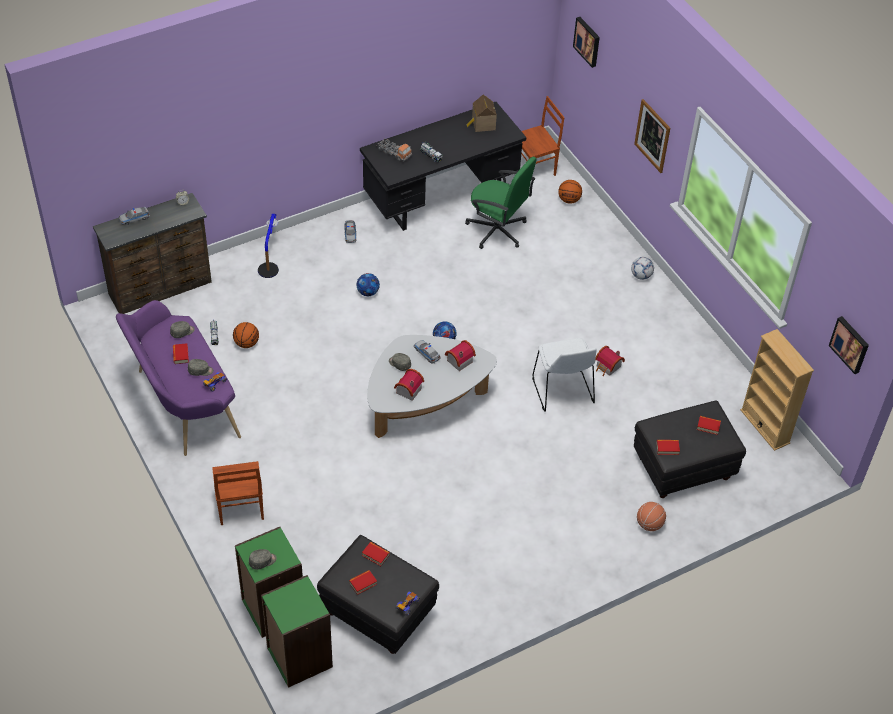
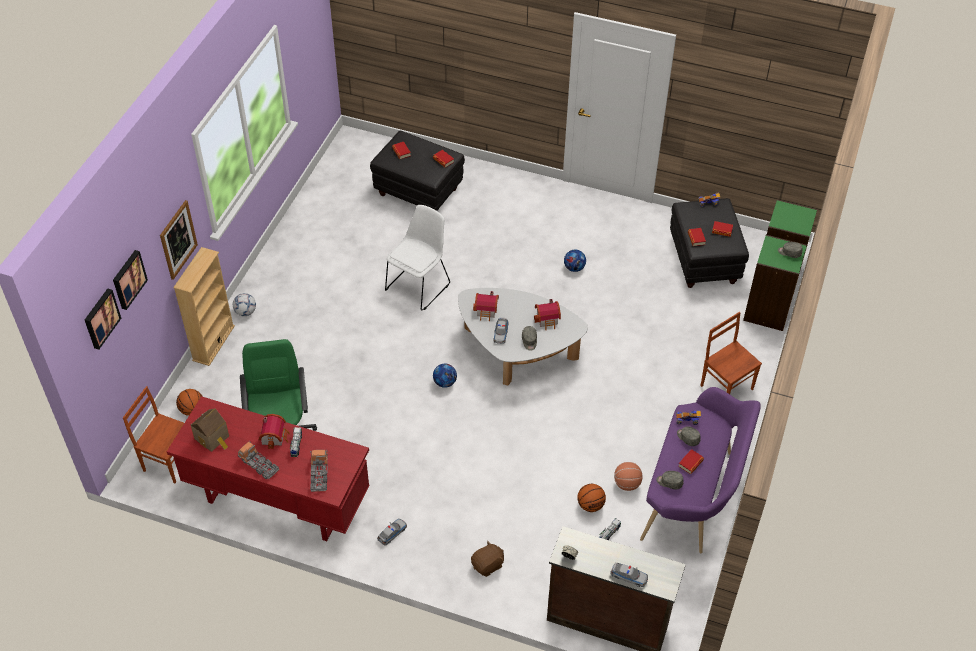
camera: 130 degrees left, 0 degrees up
brown chair [212,461,264,525] -> brown chair turned 75 degrees counterclockwise [700,312,762,394]
table lamp [258,214,279,278] -> brown plush toy [471,541,504,577]
football [356,273,380,296] -> football moved to [564,250,586,272]
black desk [360,102,527,231] -> red desk [167,396,369,541]
toy house [595,346,625,376] -> toy house moved to [259,414,290,449]
basketball [637,502,666,531] -> basketball moved to [614,462,643,491]
beige bookcase [740,329,814,451] -> beige bookcase moved to [173,247,235,366]
picture [829,316,869,374] -> picture moved to [113,250,148,310]
none -> toy truck [238,442,280,479]

